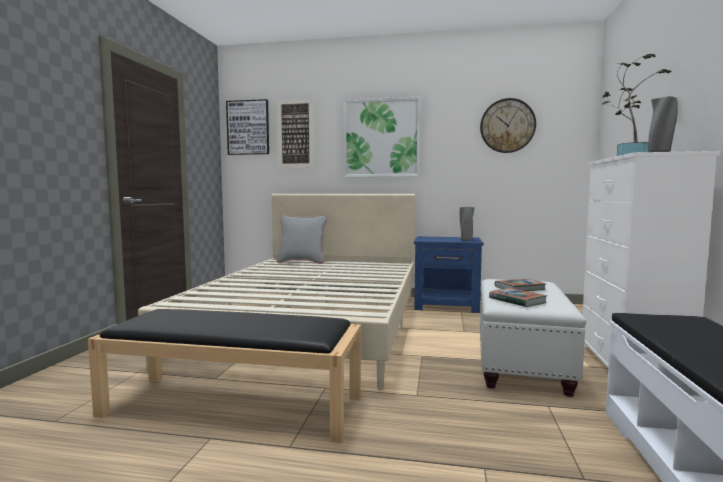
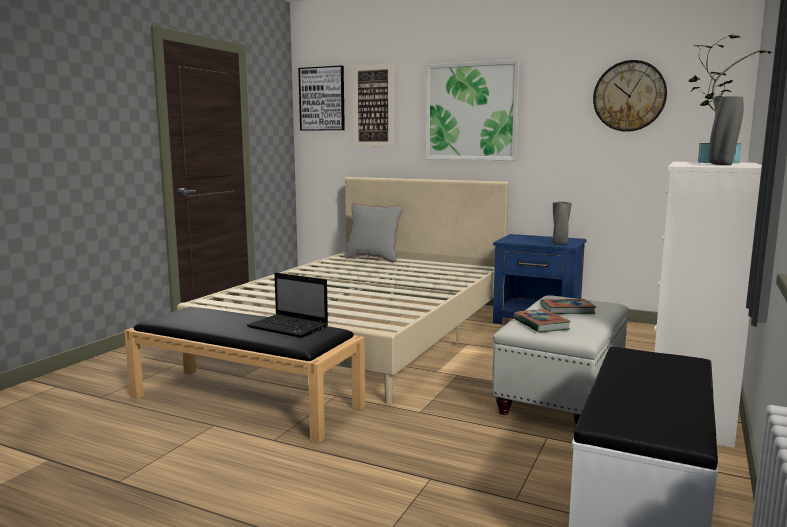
camera: 15 degrees right, 5 degrees up
none -> laptop [247,273,328,338]

